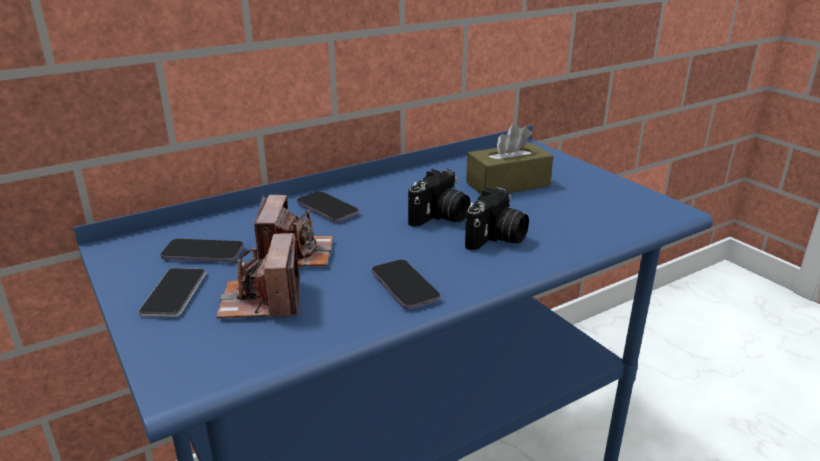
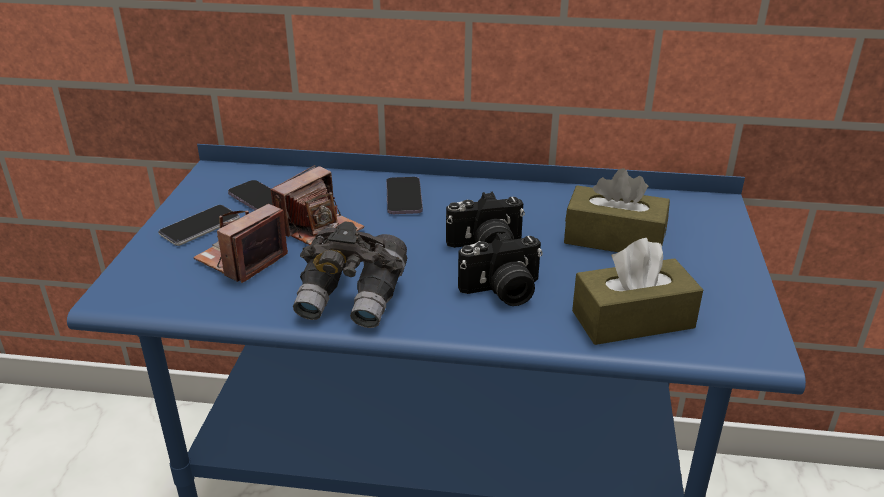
camera: 40 degrees right, 5 degrees up
phone [372,260,440,309] -> grey binoculars [293,221,407,328]
none -> brown tissue box [572,238,703,345]

